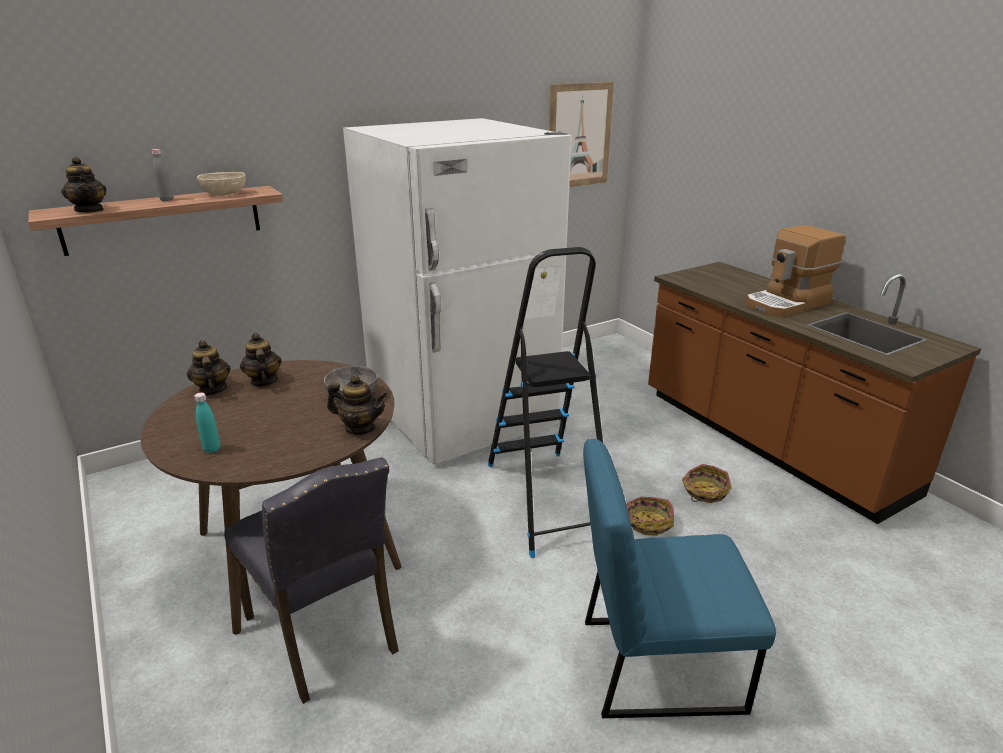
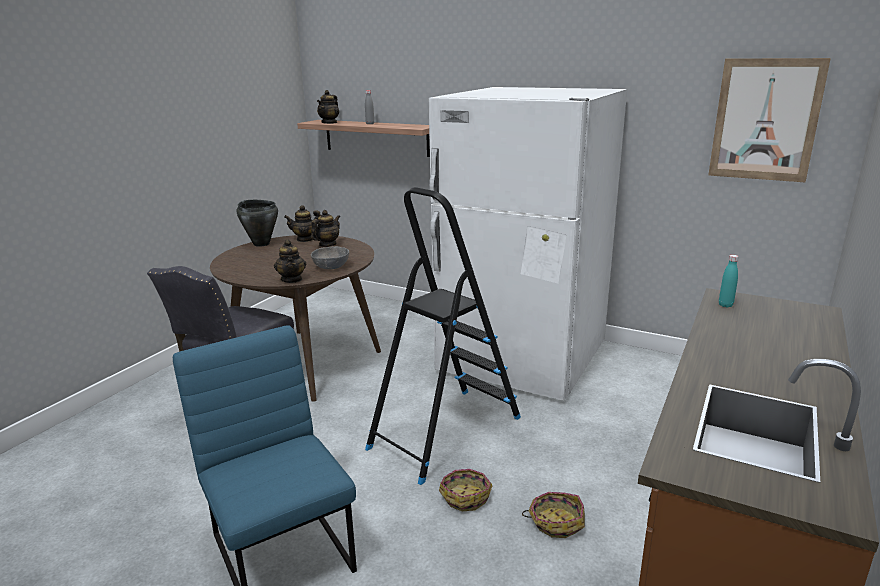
camera: 60 degrees right, 5 degrees down
teapot [187,340,231,396] -> teapot turned 135 degrees counterclockwise [284,205,320,242]
turquoise bottle [194,393,220,453] -> turquoise bottle moved to [719,255,739,308]
beige bowl [197,172,246,196] -> none
coffee machine [746,225,846,317] -> none
none -> black cooking pot [237,200,278,247]

